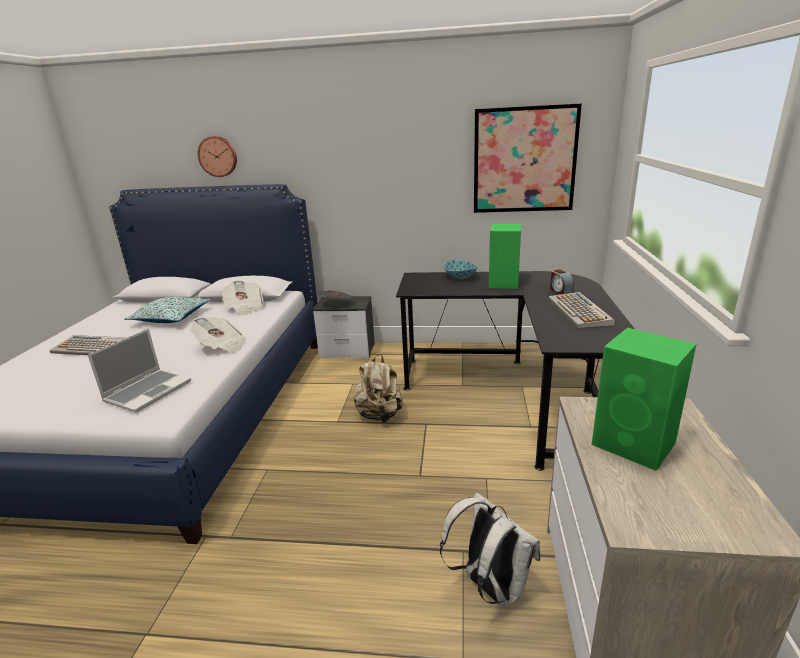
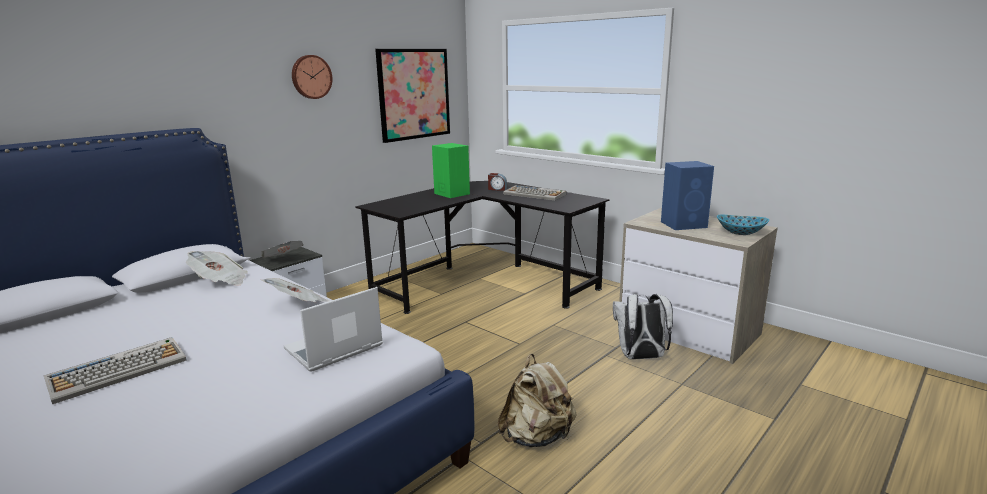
camera: 55 degrees left, 5 degrees down
laptop [88,328,191,413] -> laptop turned 105 degrees counterclockwise [284,287,383,372]
pillow [124,297,211,323] -> none
wall clock [198,136,237,177] -> wall clock moved to [292,55,332,99]
beige backpack [354,354,403,423] -> beige backpack moved to [498,354,576,447]
bowl [443,259,478,279] -> bowl moved to [717,215,769,235]
green speaker [592,328,696,471] -> blue speaker [661,161,714,230]

